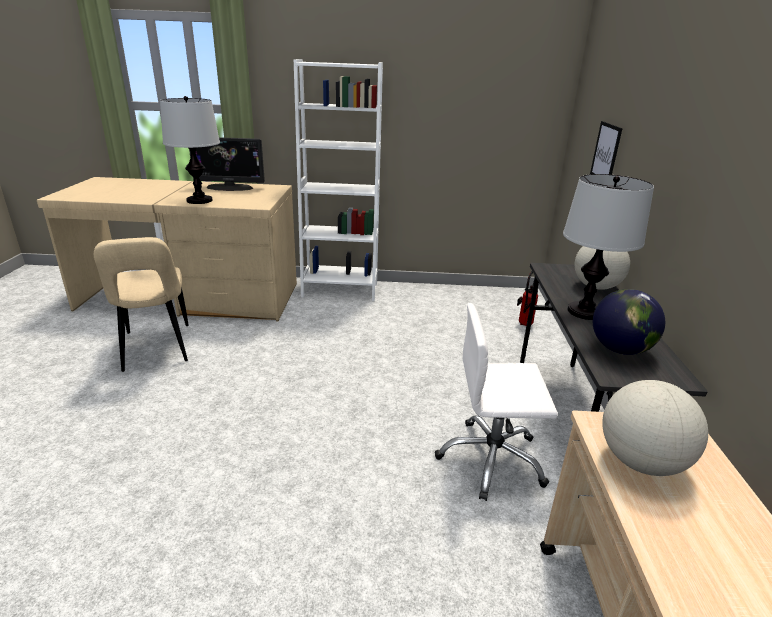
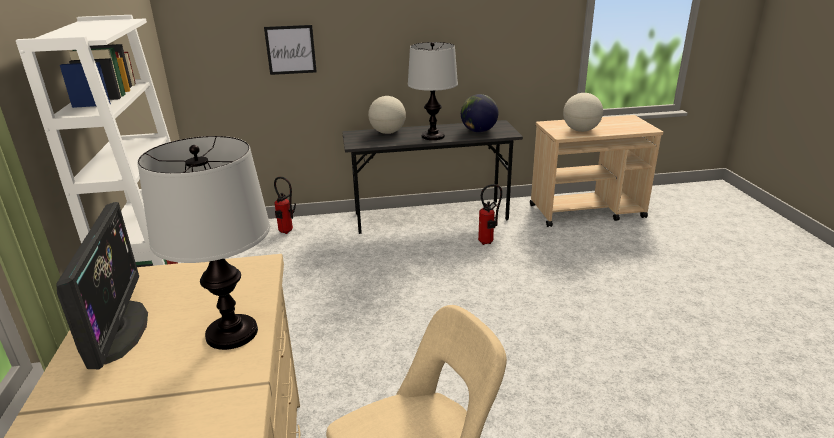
camera: 100 degrees left, 0 degrees up
white office chair [435,303,558,501] -> fire extinguisher [478,184,502,245]

